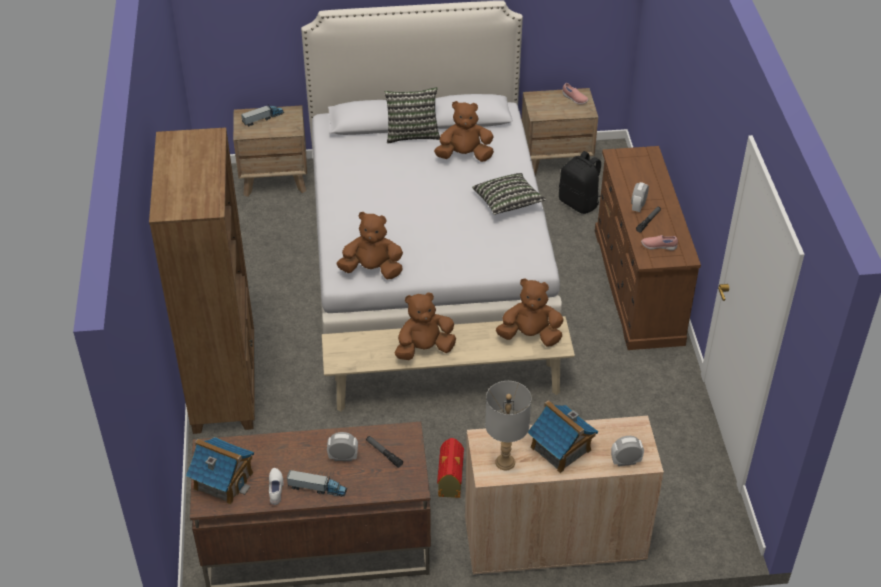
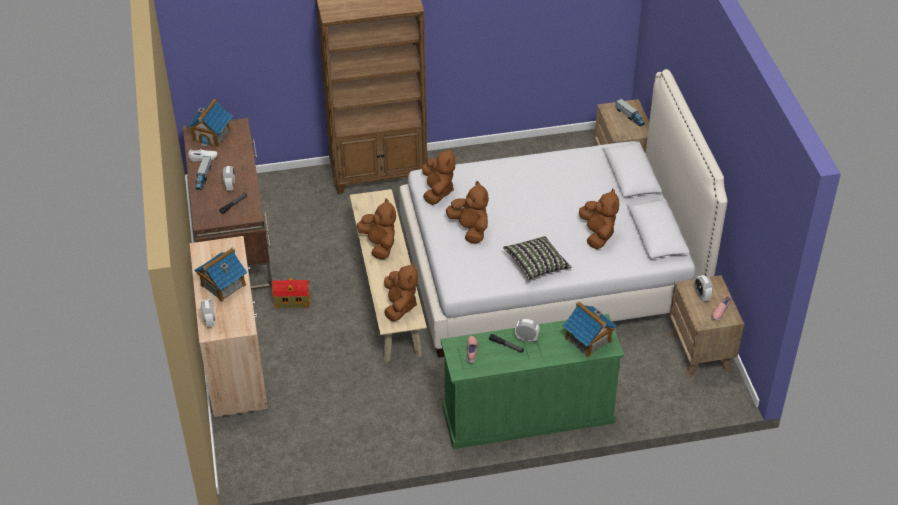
camera: 85 degrees right, 0 degrees up
pillow [385,87,440,144] -> none
grey table lamp [485,381,531,470] -> none
black backpack [559,151,601,214] -> none
brown dresser [595,146,701,350] -> green dresser [441,314,624,449]
none -> brown plush toy [446,181,489,244]
none -> toy house [562,301,618,358]
none -> alarm clock [695,275,713,301]

